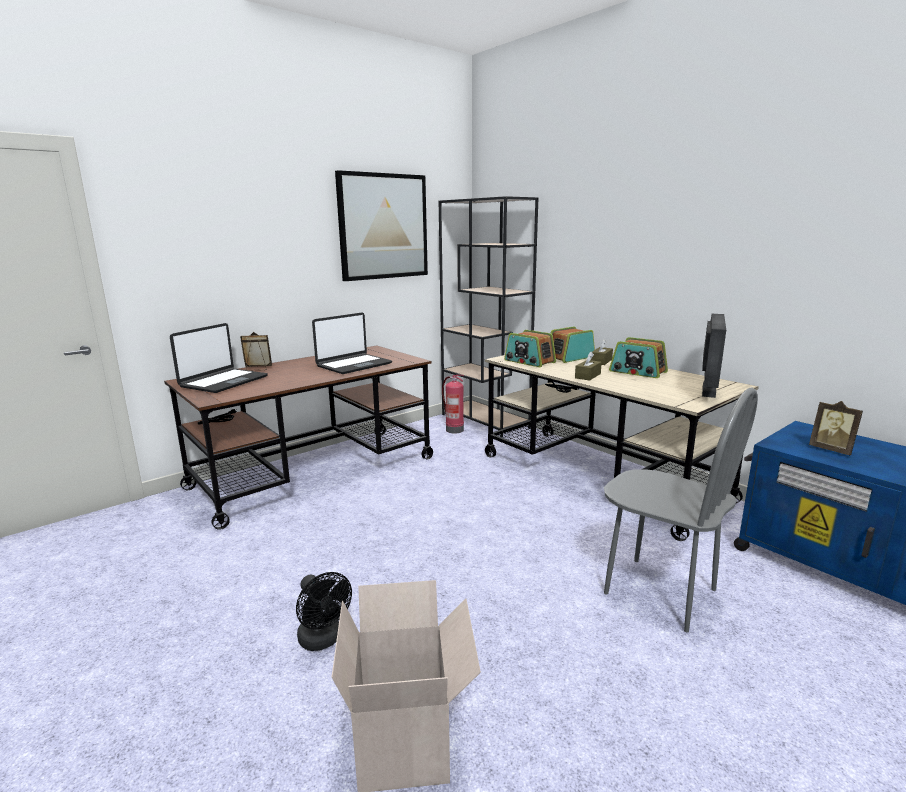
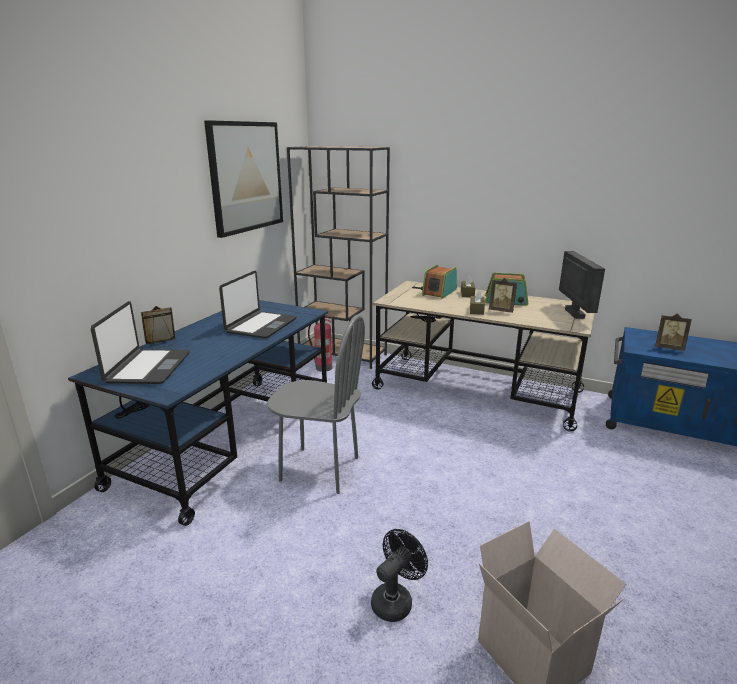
camera: 25 degrees left, 5 degrees up
brown desk [164,346,433,530] -> blue desk [68,300,328,526]
black fan [296,572,352,651] -> black fan turned 75 degrees counterclockwise [371,529,428,622]
radio [504,330,556,367] -> none
grey chair [604,388,758,632] -> grey chair moved to [267,315,365,494]
none -> picture frame [489,278,517,313]

